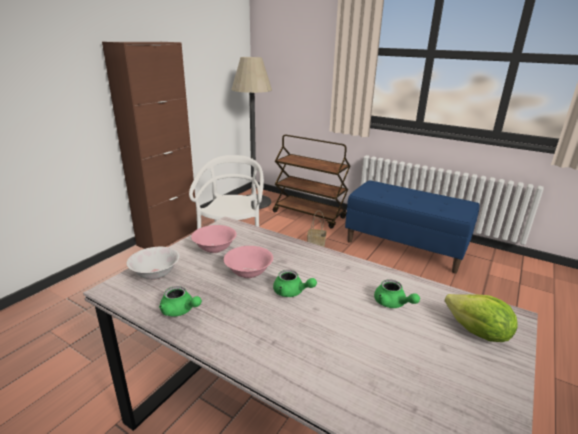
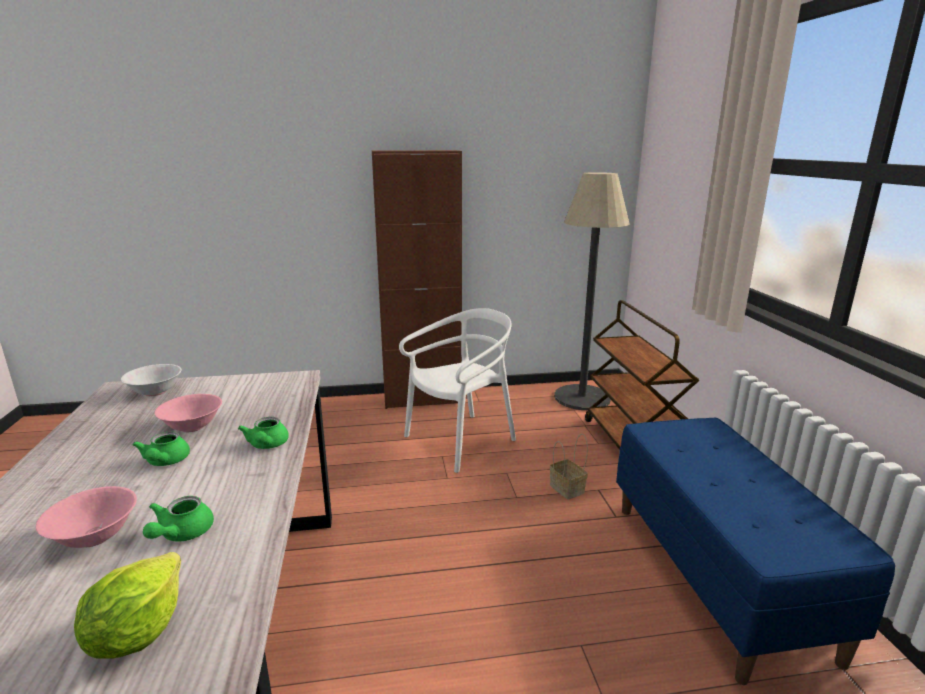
camera: 50 degrees right, 5 degrees down
green teapot [159,286,202,317] -> green teapot moved to [238,417,289,449]
pink bowl [191,225,237,253] -> pink bowl moved to [36,486,137,548]

